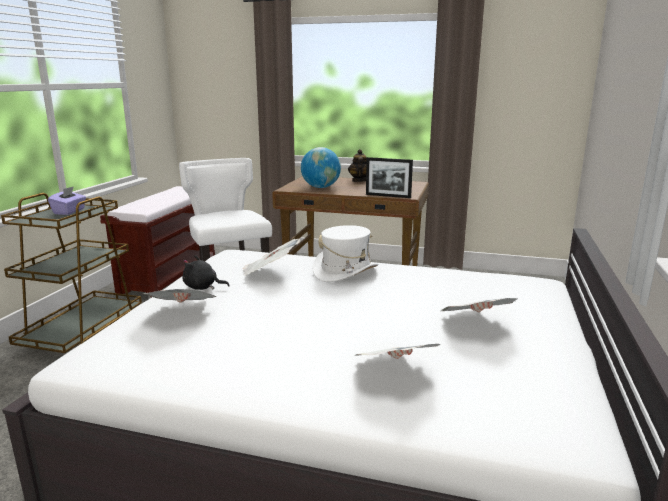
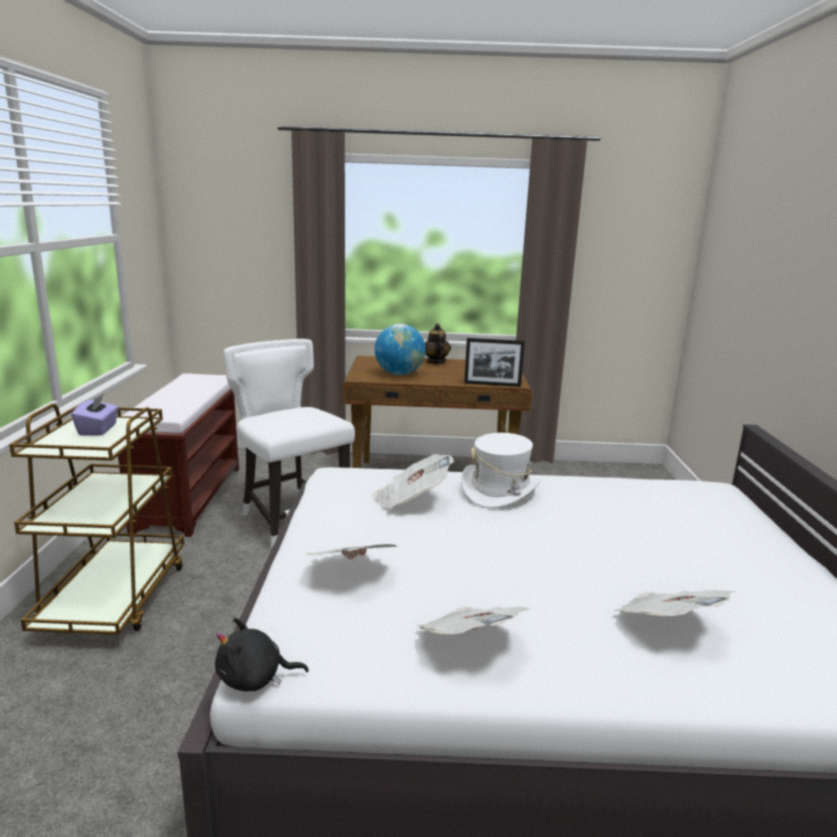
camera: 15 degrees left, 0 degrees up
black plush toy [182,255,229,290] -> black plush toy moved to [215,618,309,691]
newspaper [441,298,518,312] -> newspaper moved to [417,607,531,634]

